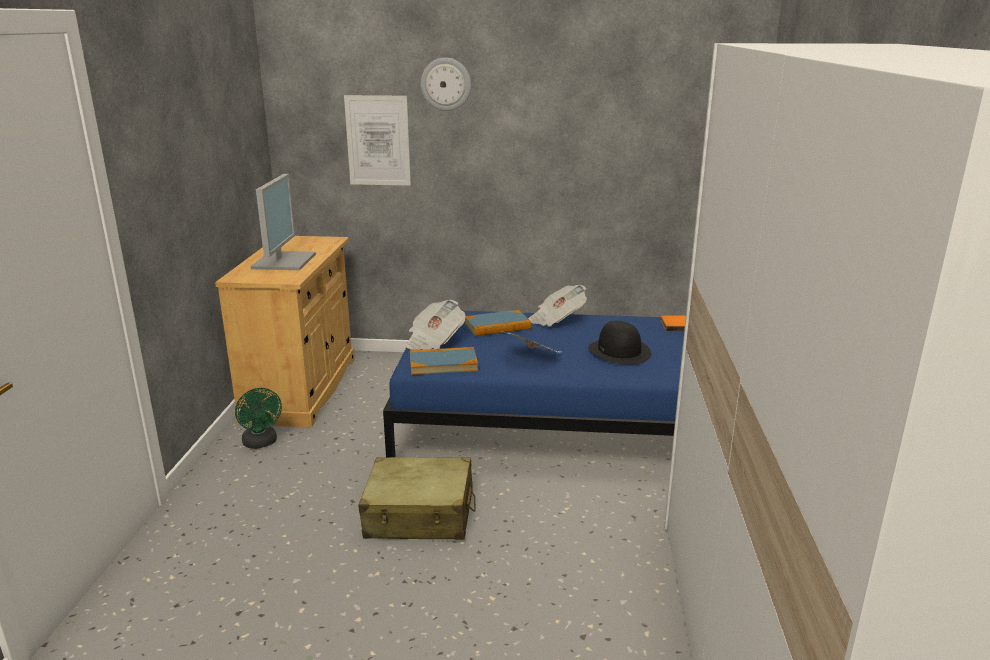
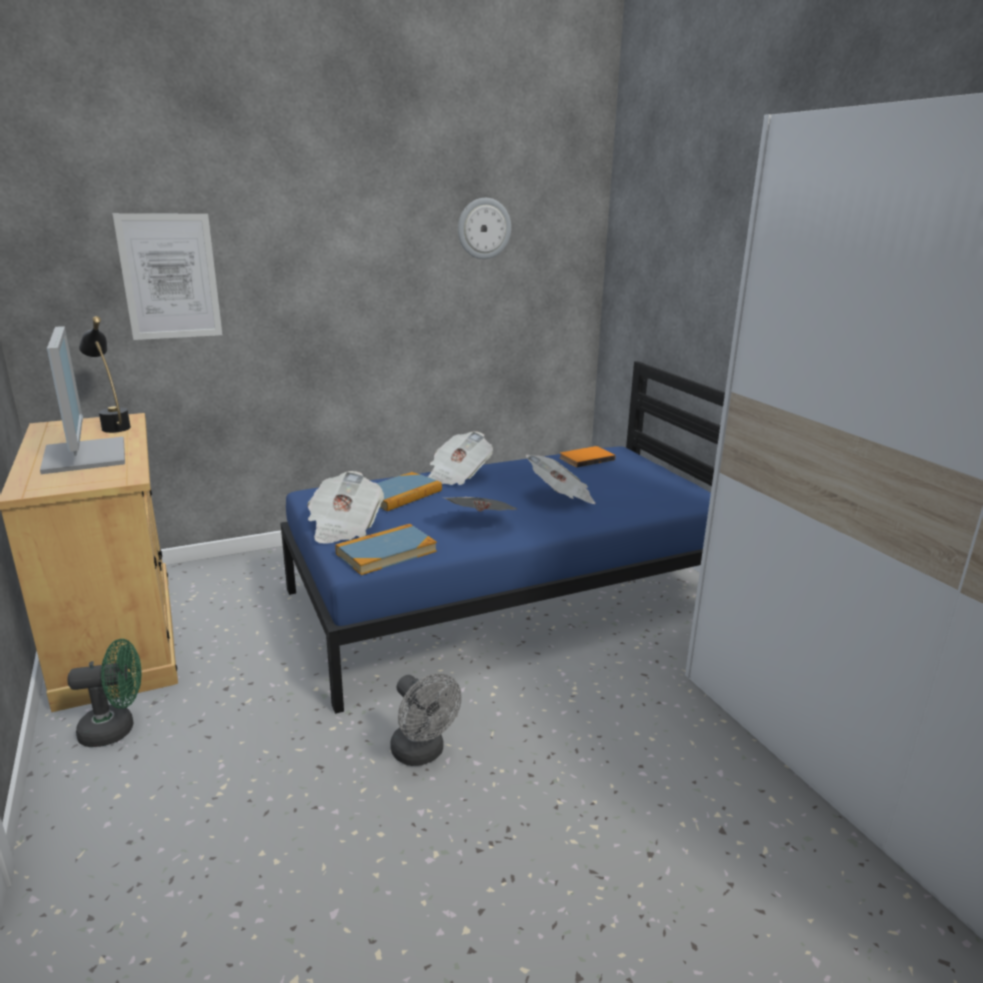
camera: 30 degrees left, 0 degrees up
green fan [235,388,282,449] -> green fan turned 45 degrees counterclockwise [67,639,141,747]
beige suitcase [359,457,476,540] -> grey fan [390,673,462,766]
wall clock [421,58,471,111] -> wall clock moved to [458,198,511,259]
black hat [588,321,651,365] -> newspaper [526,455,596,504]
none -> black table lamp [79,316,131,433]

